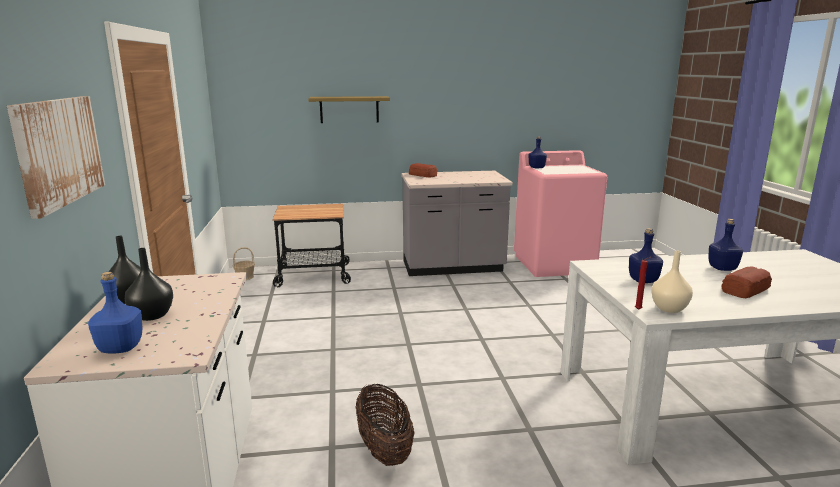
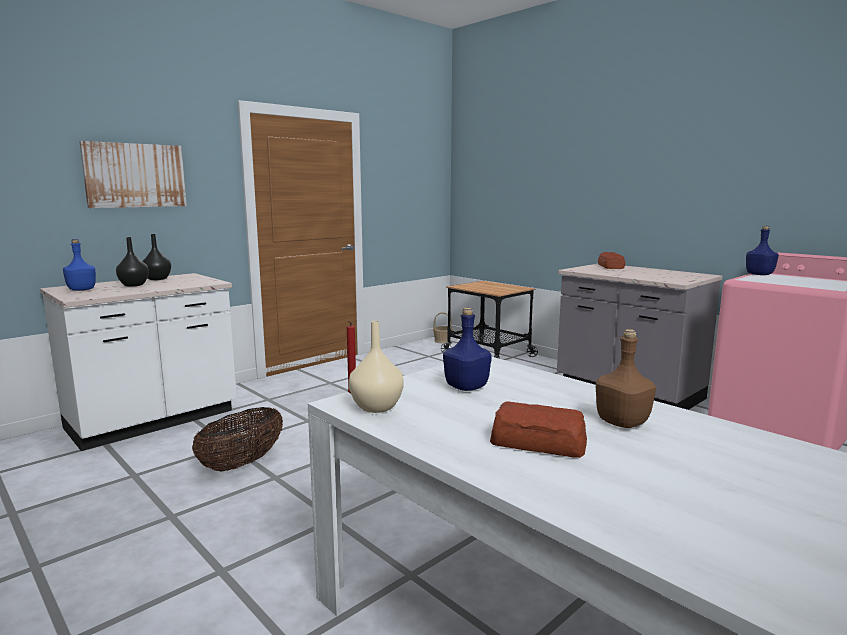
camera: 55 degrees right, 5 degrees down
shelf [308,96,390,123] -> none
blue bottle [708,219,743,271] -> brown bottle [596,329,656,428]

